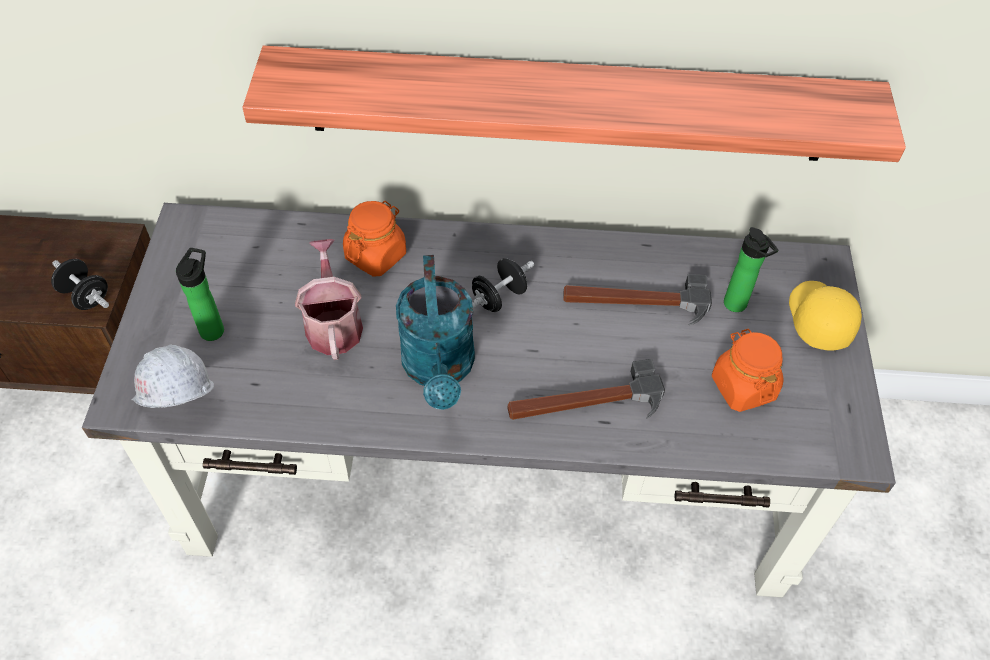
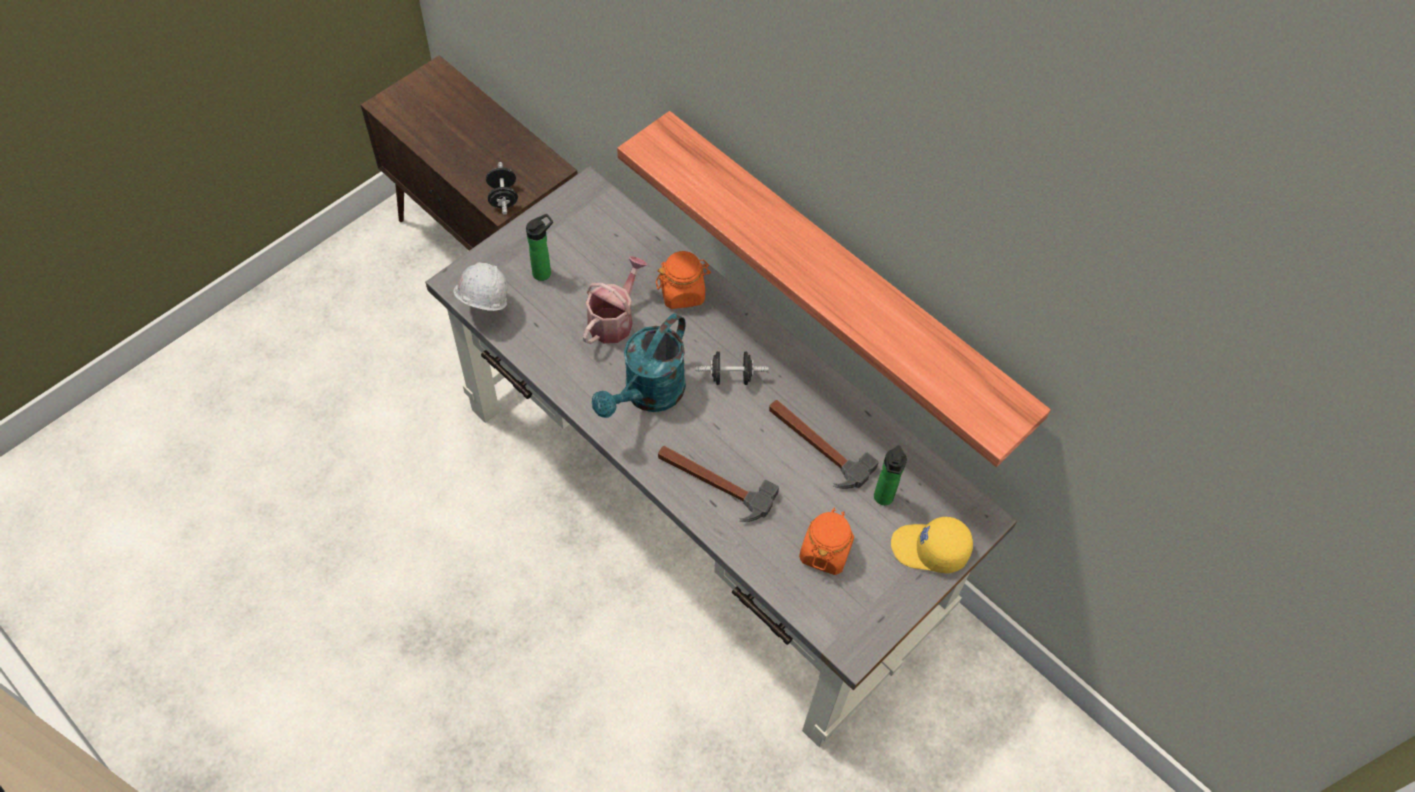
camera: 40 degrees right, 5 degrees up
yellow cap [789,281,862,351] -> yellow cap turned 120 degrees counterclockwise [891,517,973,573]

